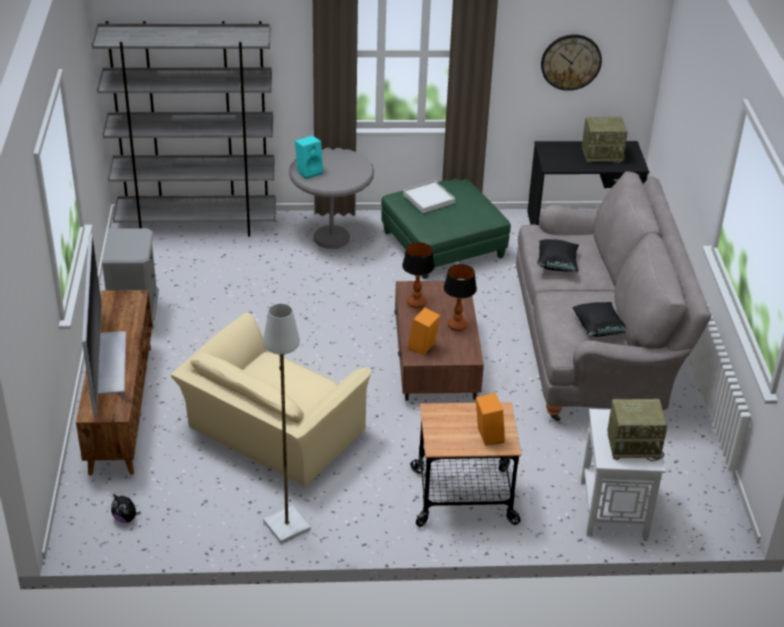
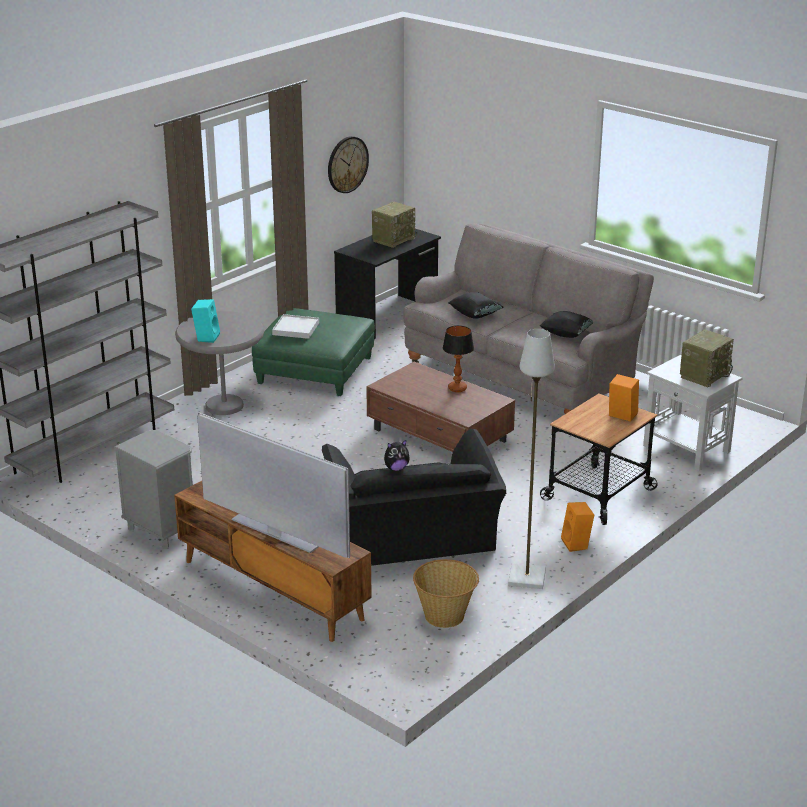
camera: 45 degrees left, 10 degrees down
plush toy [111,494,141,523] -> plush toy moved to [384,440,410,471]
beige armchair [170,313,371,487] -> black armchair [322,428,506,566]
table lamp [402,242,435,308] -> none
orange speaker [408,307,441,355] -> orange speaker moved to [561,502,594,552]
none -> basket [413,559,479,628]

